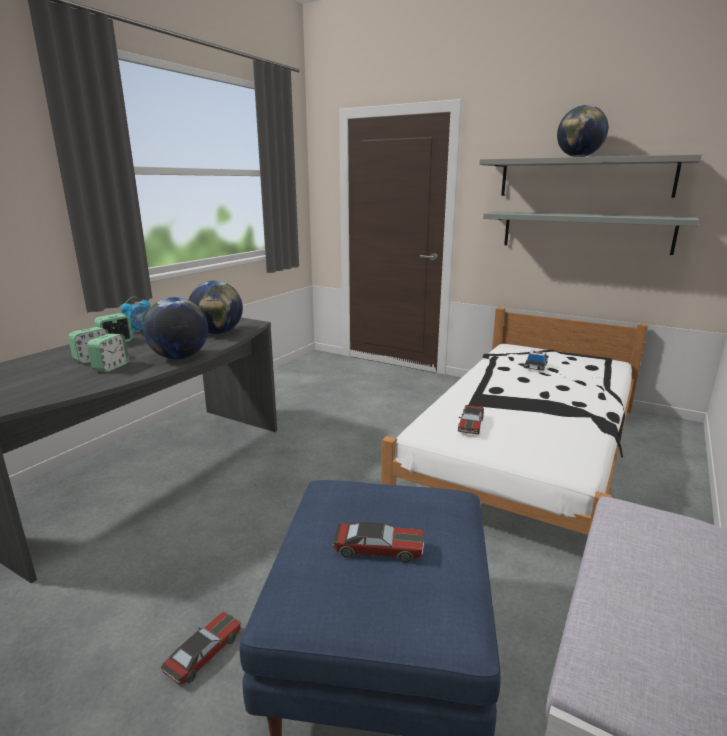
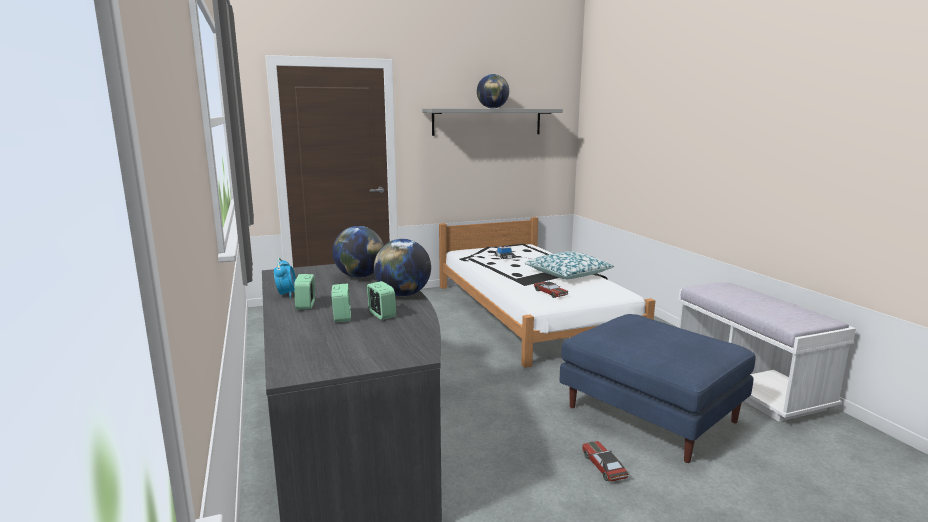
camera: 50 degrees left, 5 degrees down
toy car [333,521,424,562] -> none
grey shelf [483,212,699,255] -> none
none -> pillow [524,251,614,279]

